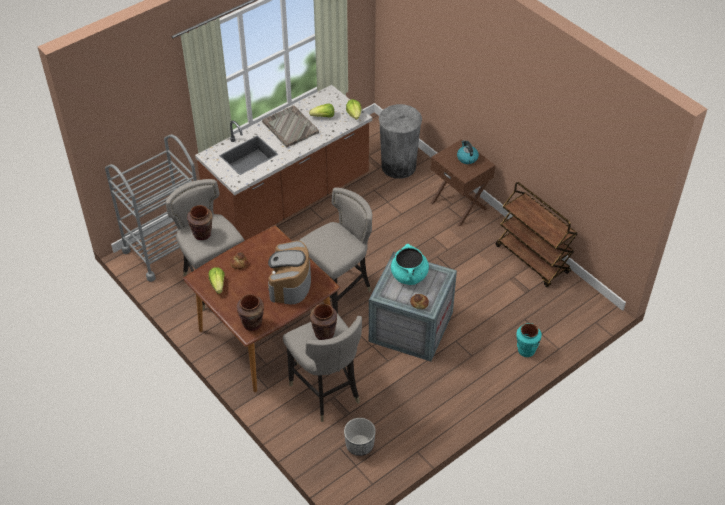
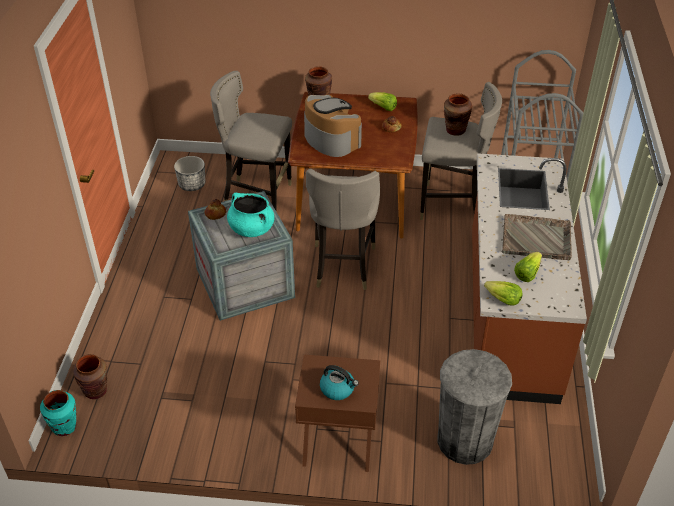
camera: 135 degrees right, 5 degrees down
brown vase [310,304,337,340] -> brown vase moved to [73,354,107,399]
brown cart [496,182,578,287] -> none
turquoise vase [517,323,542,357] -> turquoise vase moved to [40,390,76,436]

